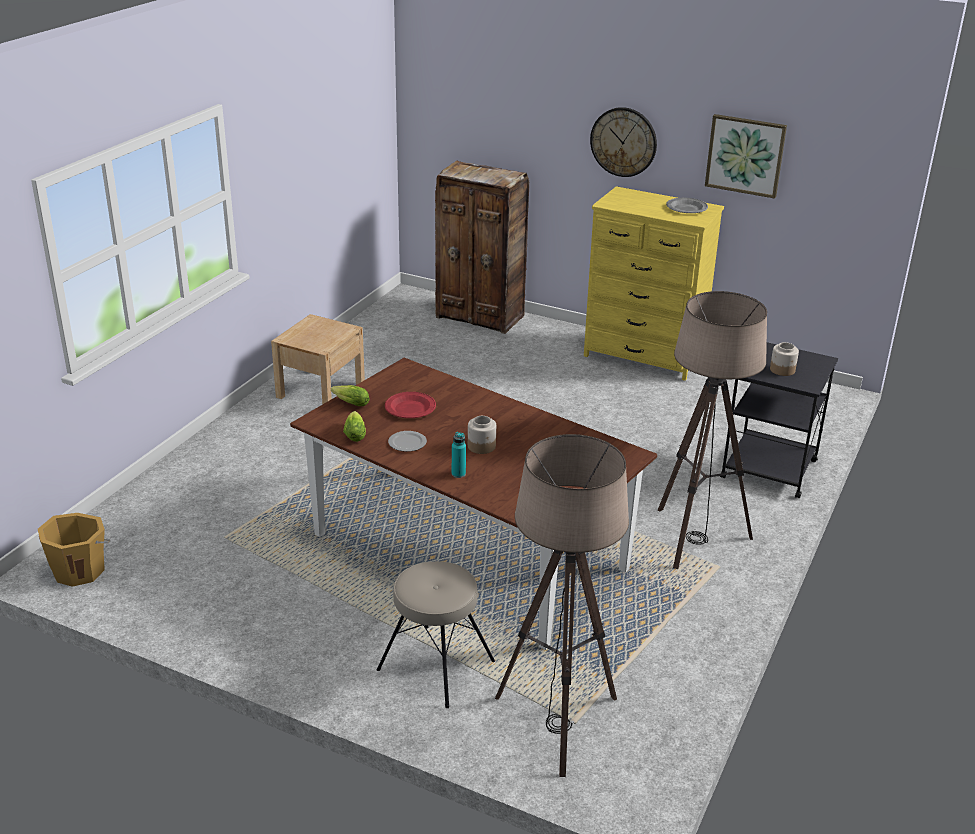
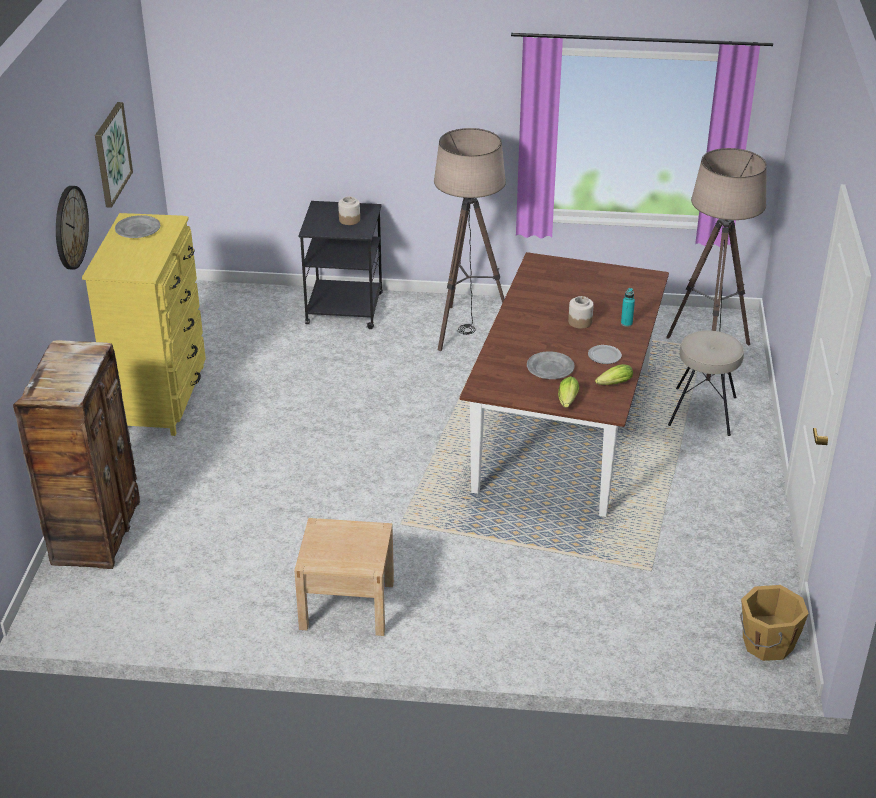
camera: 110 degrees left, 5 degrees up
red plate [385,392,436,418] -> grey plate [527,351,575,379]

